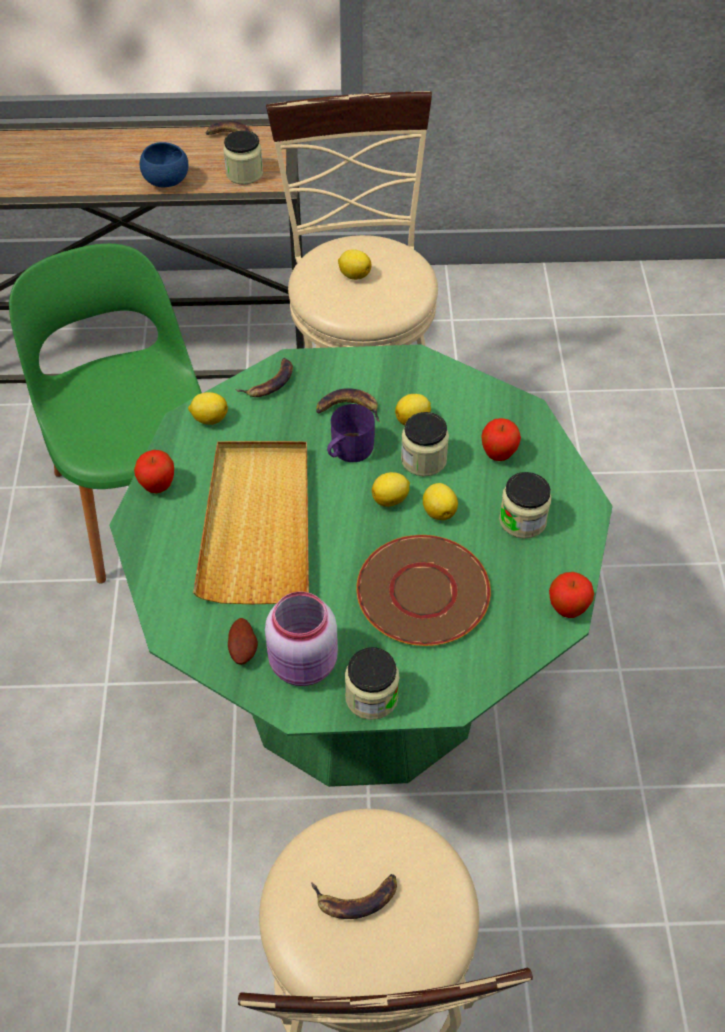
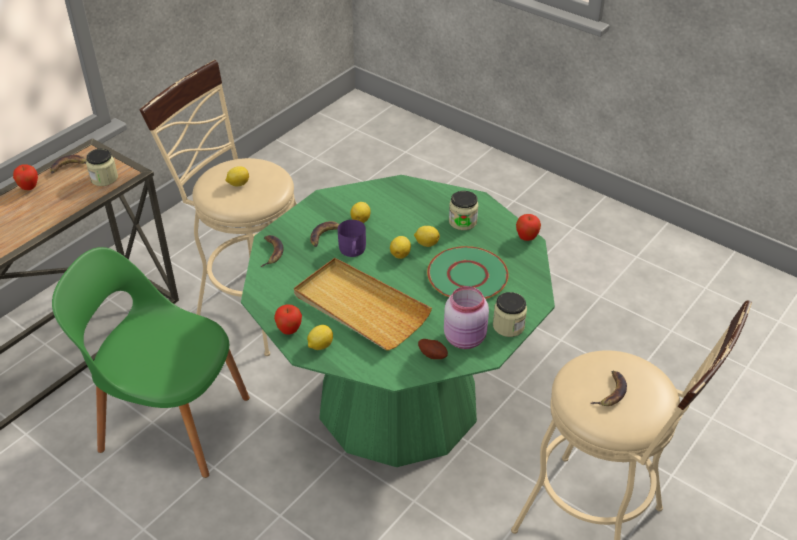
camera: 50 degrees left, 10 degrees down
blue bowl [140,142,189,187] -> none
lemon [188,392,228,425] -> lemon moved to [307,325,333,350]
brown plate [356,535,491,646] -> green plate [427,246,509,299]
jar [401,412,449,476] -> none
apple [481,418,521,461] -> apple moved to [13,164,38,190]

